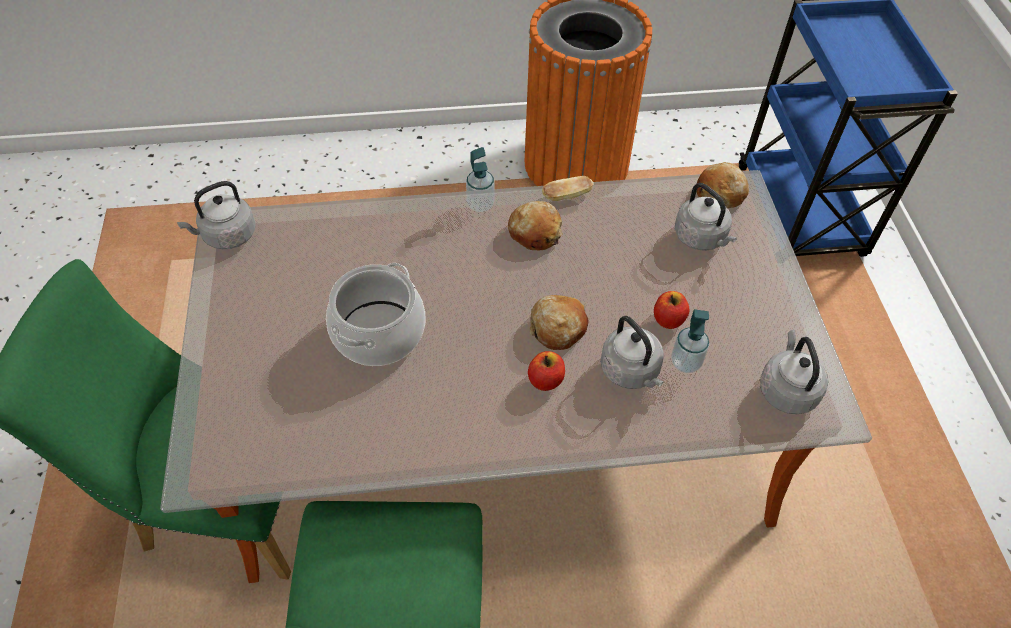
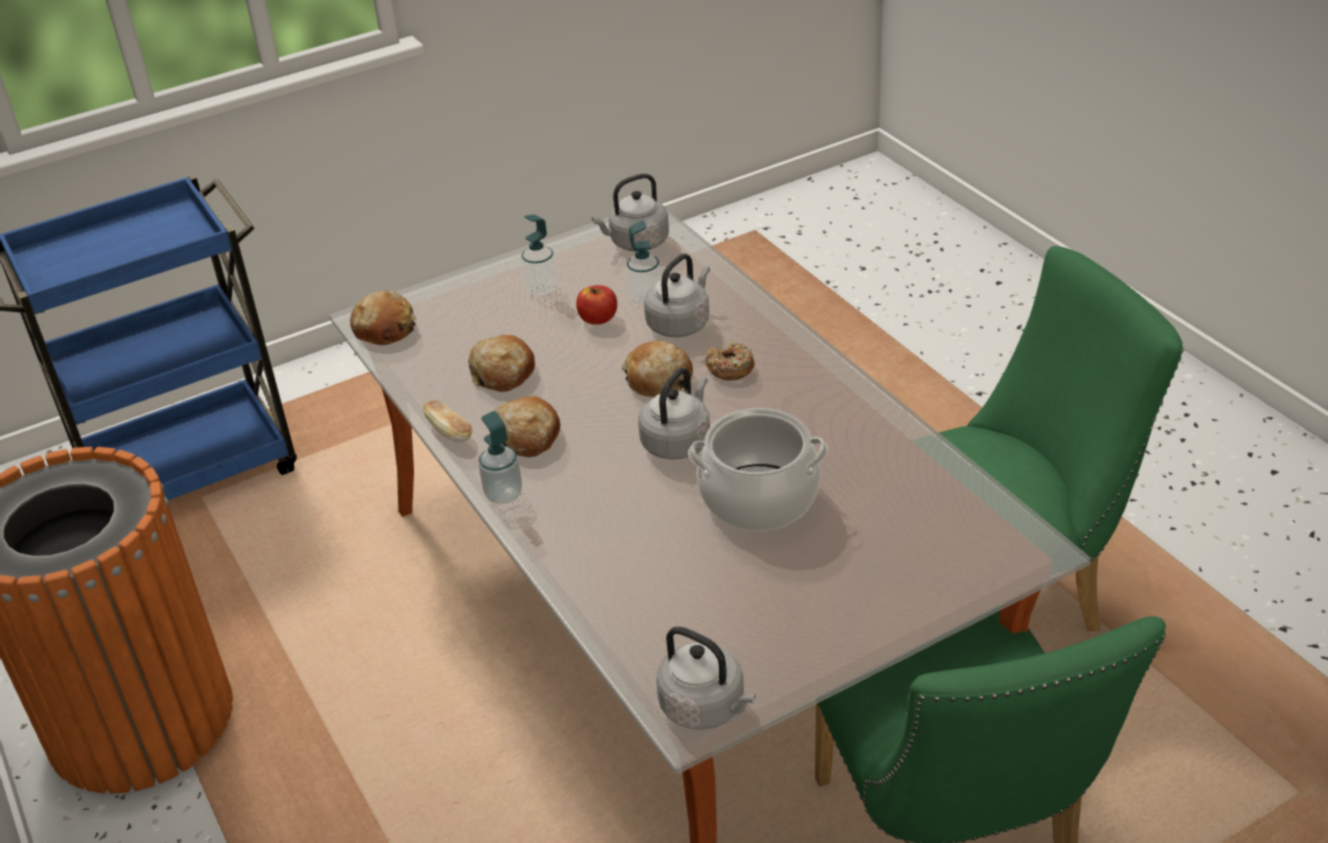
camera: 110 degrees left, 15 degrees down
apple [528,351,565,391] -> donut [705,342,755,380]
grey kettle [675,183,737,251] -> grey kettle moved to [638,367,710,460]
none -> bread [468,335,535,392]
none -> soap dispenser [521,214,557,295]

